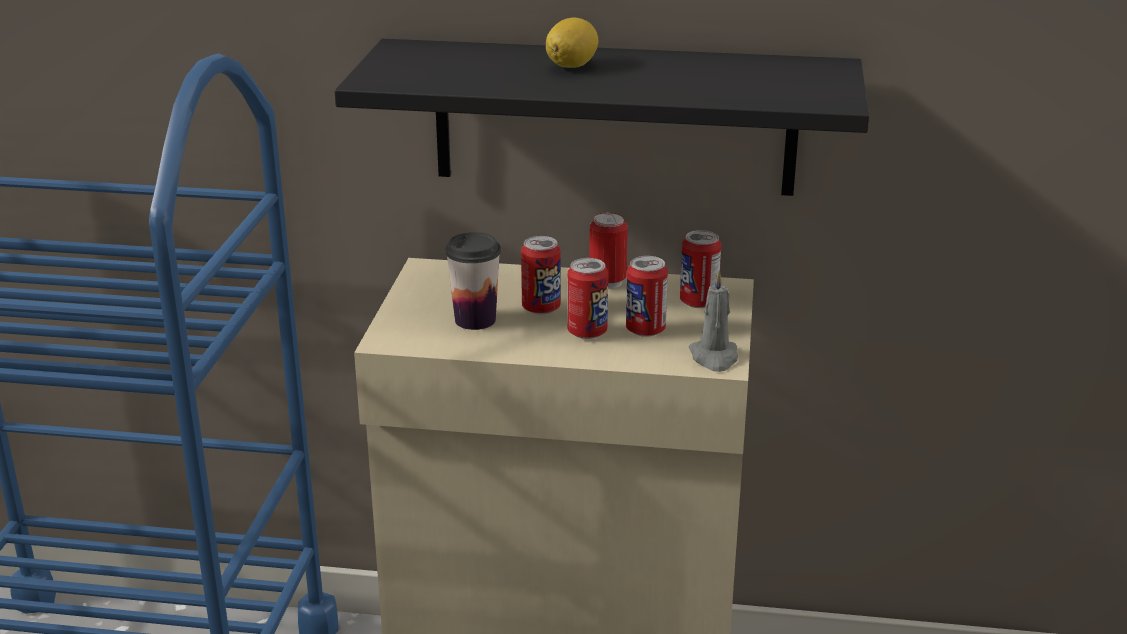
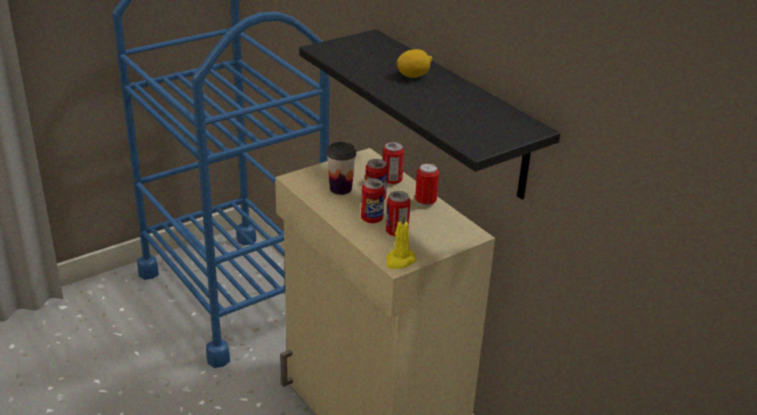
camera: 45 degrees right, 5 degrees up
can [680,230,721,308] -> can moved to [383,142,404,184]
grey candle [689,270,738,372] -> yellow candle [386,213,417,269]

